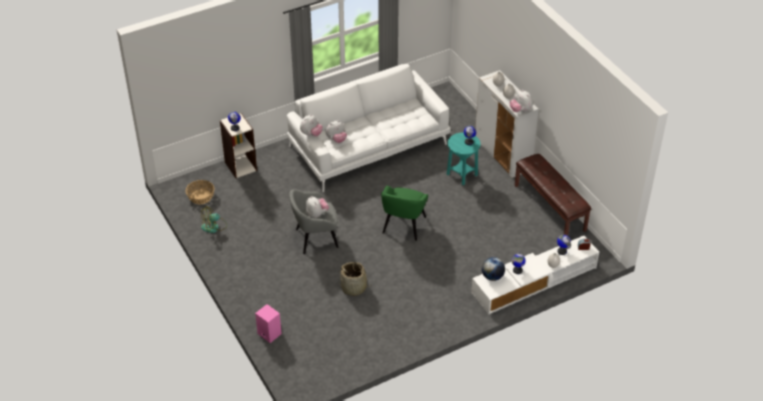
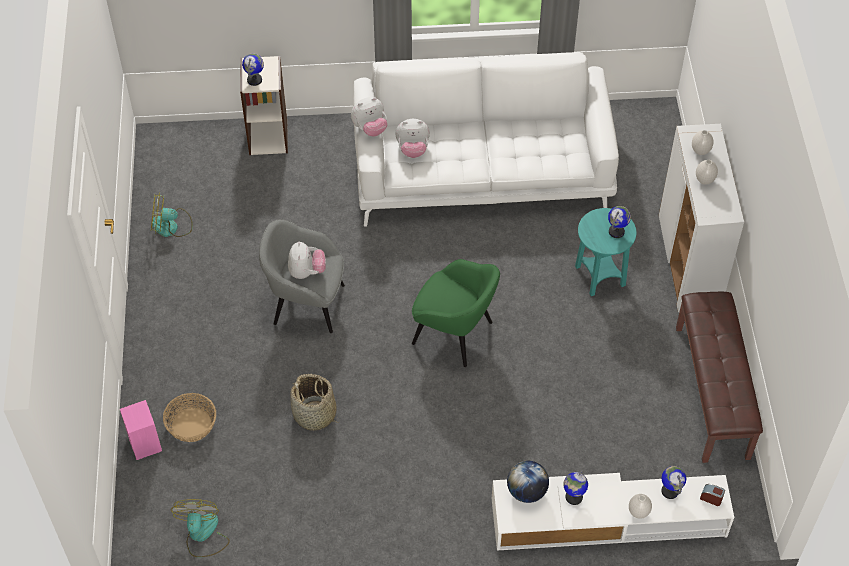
camera: 25 degrees right, 10 degrees up
basket [186,180,215,204] -> basket moved to [163,393,216,442]
green armchair [381,185,428,241] -> green armchair turned 105 degrees counterclockwise [412,259,500,367]
plush toy [510,90,533,112] -> none
none -> fan [171,499,230,557]

